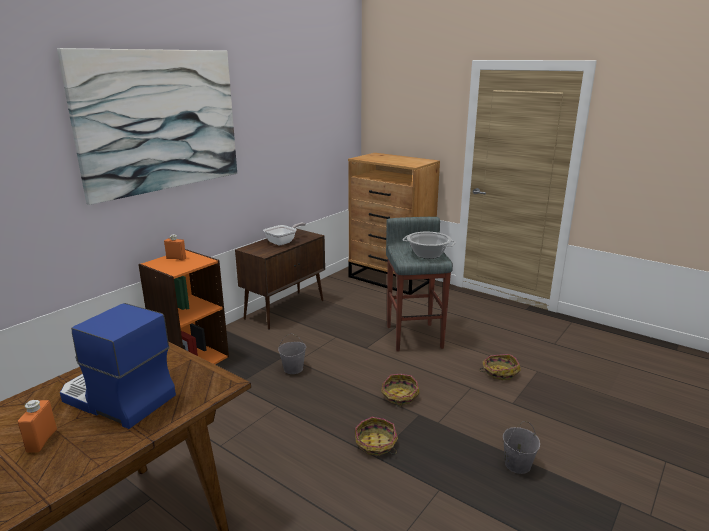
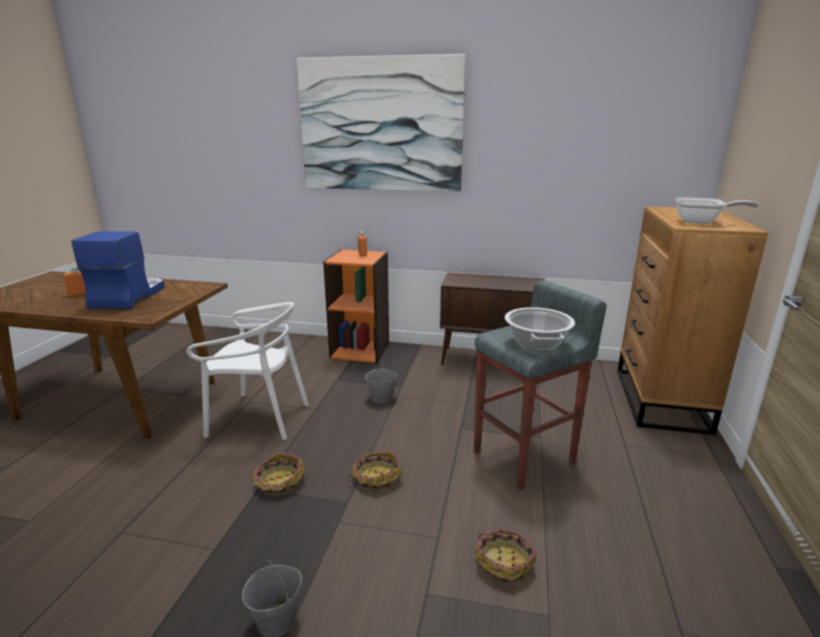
camera: 65 degrees right, 0 degrees up
frying pan [263,223,306,245] -> frying pan moved to [675,197,759,224]
none -> white chair [187,302,309,440]

